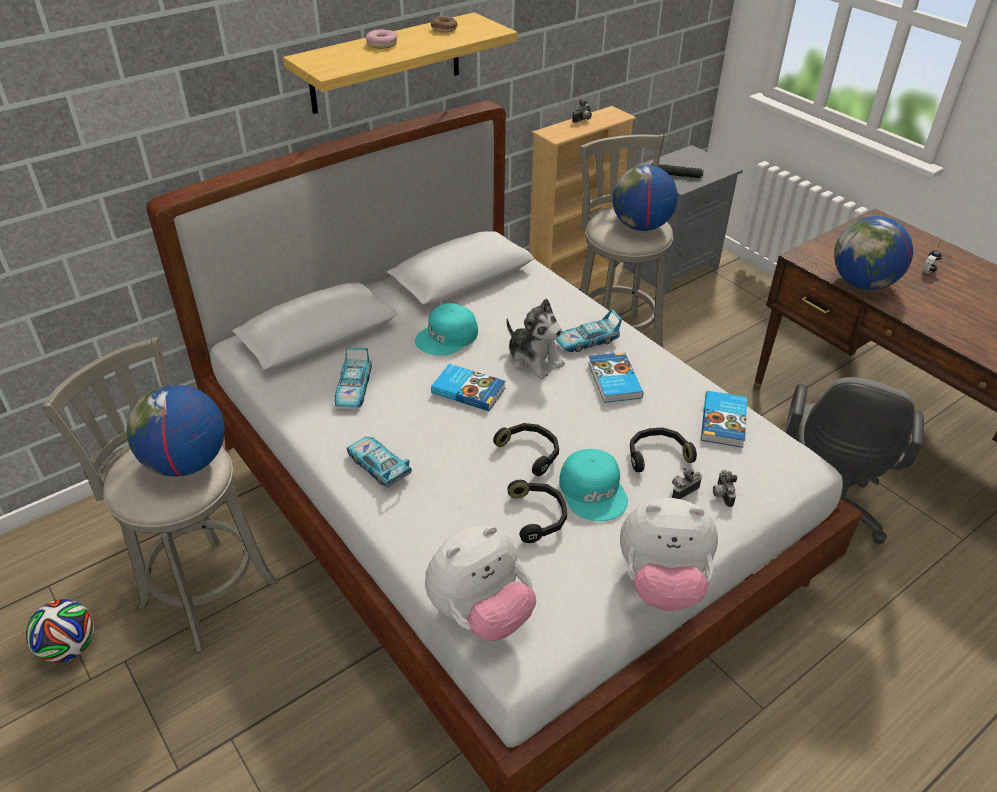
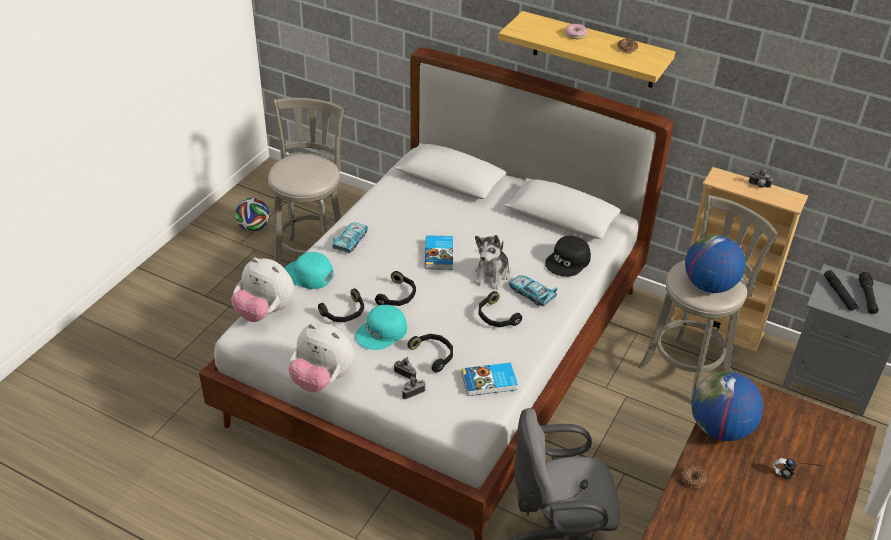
camera: 65 degrees right, 0 degrees up
globe [127,385,225,477] -> none
toy car [335,347,372,408] -> none
turquoise cap [415,303,478,356] -> turquoise cap moved to [284,252,333,289]
book [588,352,644,403] -> black headphones [478,291,522,327]
plush toy [620,498,718,611] -> plush toy turned 45 degrees counterclockwise [288,323,354,392]
none -> black cap [545,236,591,277]
none -> donut [681,466,707,488]
none -> black flashlight [859,272,879,314]

